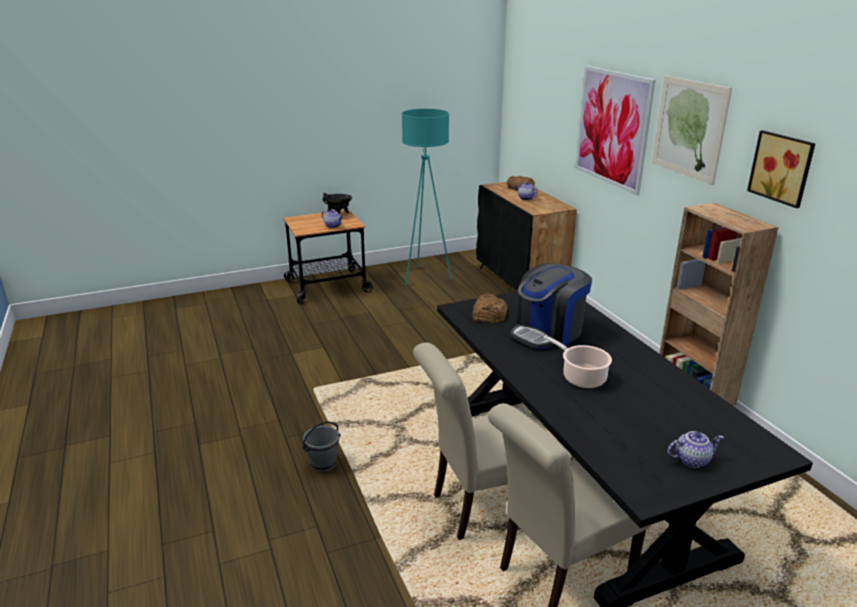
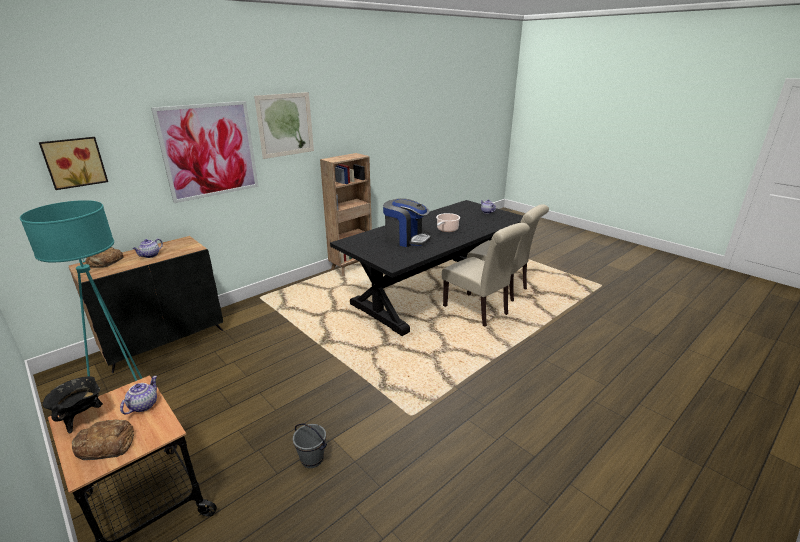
camera: 110 degrees left, 0 degrees up
grey bucket [302,421,341,472] -> grey bucket moved to [293,423,327,468]
bread [472,293,508,323] -> bread moved to [72,420,134,460]
picture [747,130,815,208] -> picture moved to [39,137,108,190]

